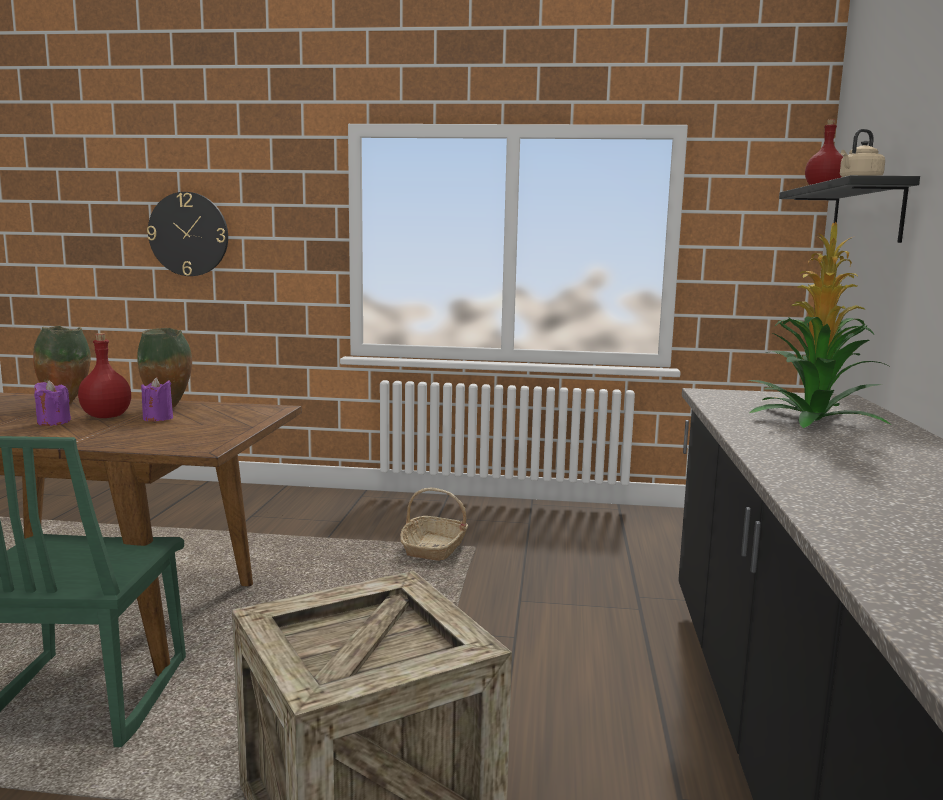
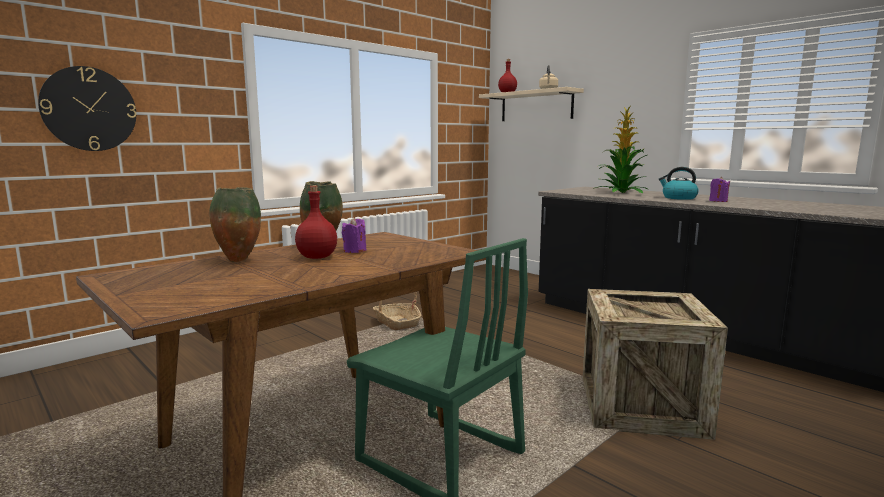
camera: 50 degrees left, 0 degrees up
purple candle [34,380,71,426] -> purple candle moved to [709,177,730,202]
black shelf [779,175,920,243] -> beige shelf [479,87,584,121]
none -> kettle [659,167,699,200]

